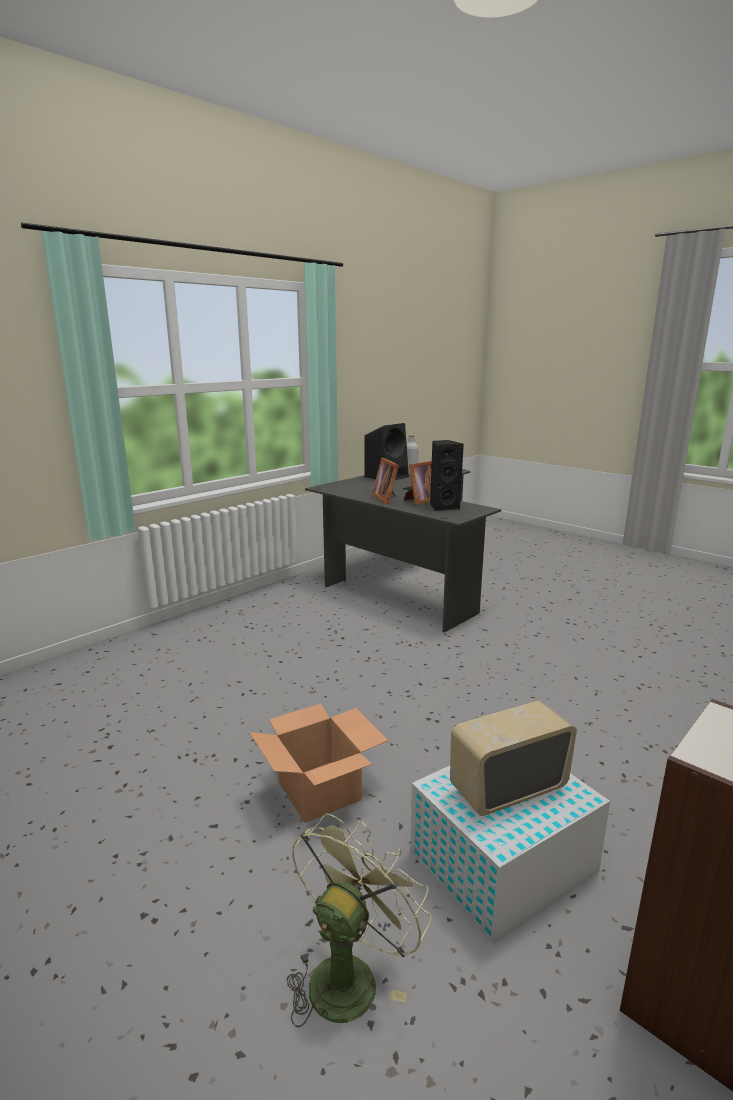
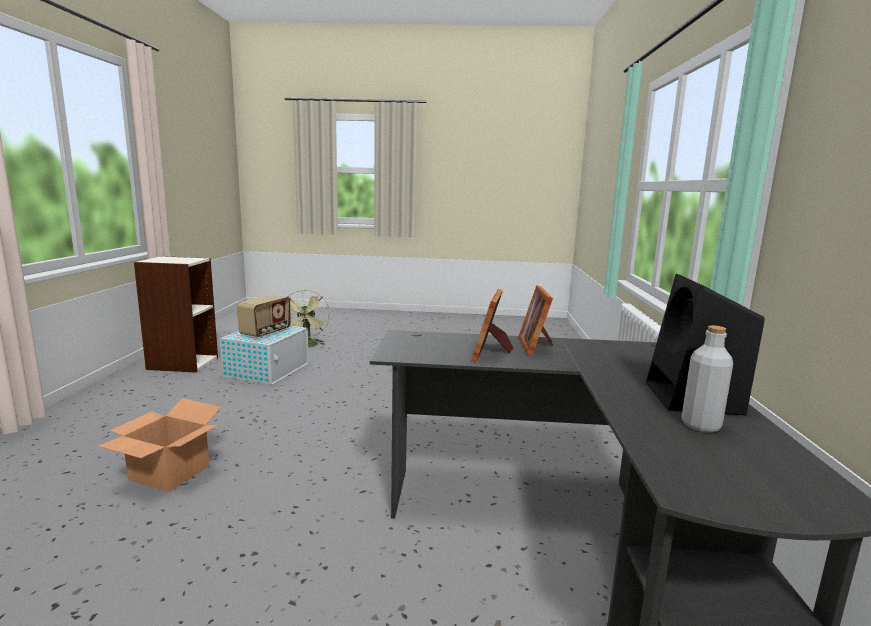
camera: 140 degrees right, 5 degrees down
cardboard box [249,704,388,823] -> cardboard box moved to [98,398,221,492]
picture frame [372,458,399,504] -> picture frame turned 120 degrees counterclockwise [518,285,553,356]
black speaker [430,440,464,511] -> none

